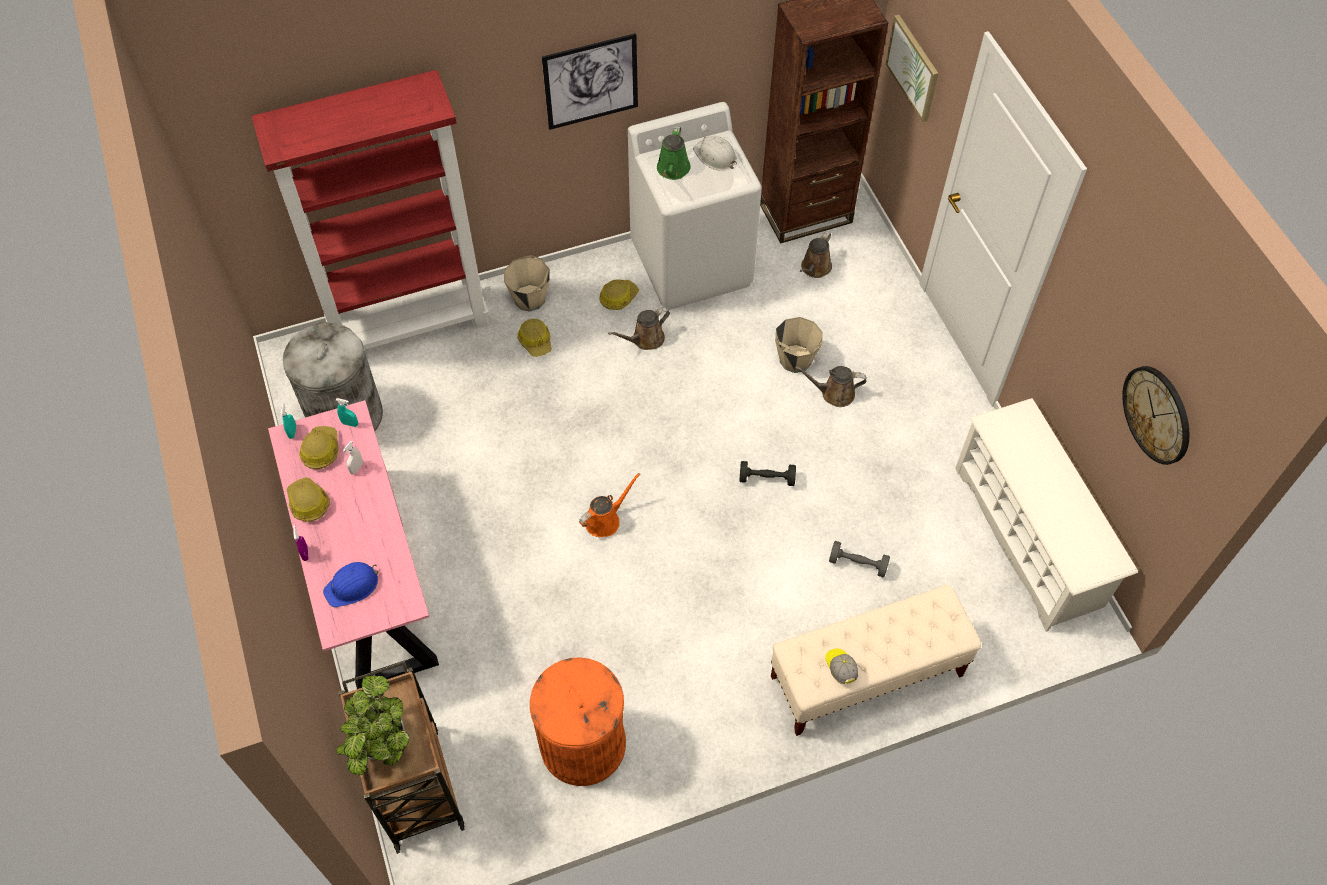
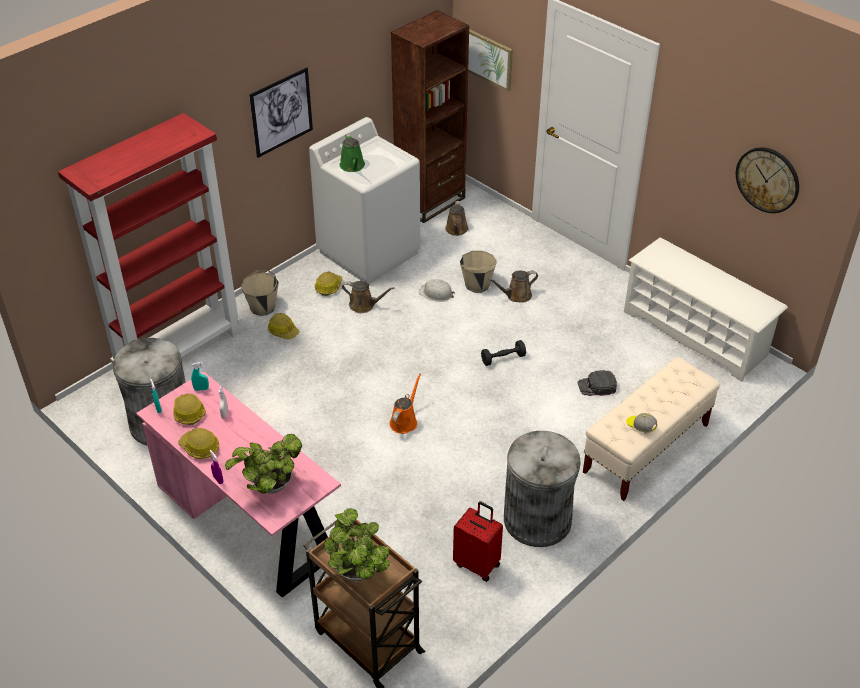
camera: 25 degrees left, 15 degrees down
blue hard hat [323,562,378,607] -> potted plant [225,434,302,494]
orange trash can [530,657,626,786] -> red suitcase [453,501,503,582]
brown watering can [608,307,670,350] -> brown watering can turned 105 degrees counterclockwise [342,281,395,313]
white hard hat [693,136,737,170] -> white hard hat moved to [419,279,455,302]
grey dumbbell [829,541,890,578] -> black cap [578,370,617,396]
none -> grey trash can [504,431,581,547]

